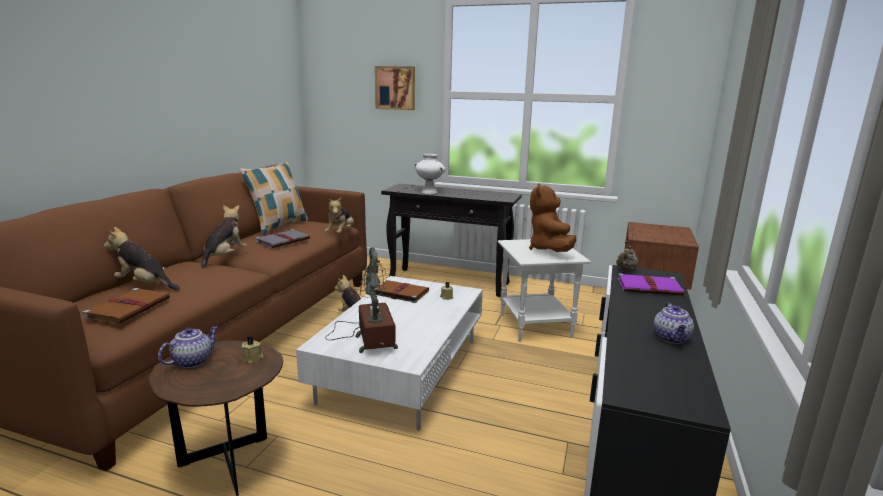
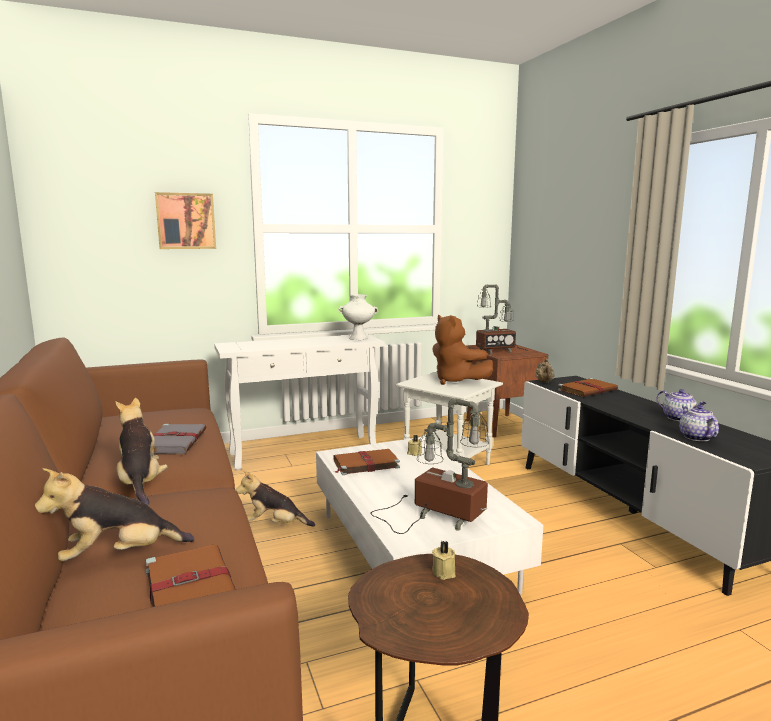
camera: 40 degrees left, 5 degrees down
teapot [158,326,218,368] -> teapot moved to [679,405,719,441]
pillow [239,161,308,235] -> none
plush toy [325,197,354,234] -> none
black console table [381,184,522,297] -> white console table [214,334,385,470]
white vase [414,154,446,194] -> white vase moved to [338,294,378,340]
purple book [618,273,684,296] -> brown book [558,378,618,397]
none -> table lamp [476,284,528,354]

